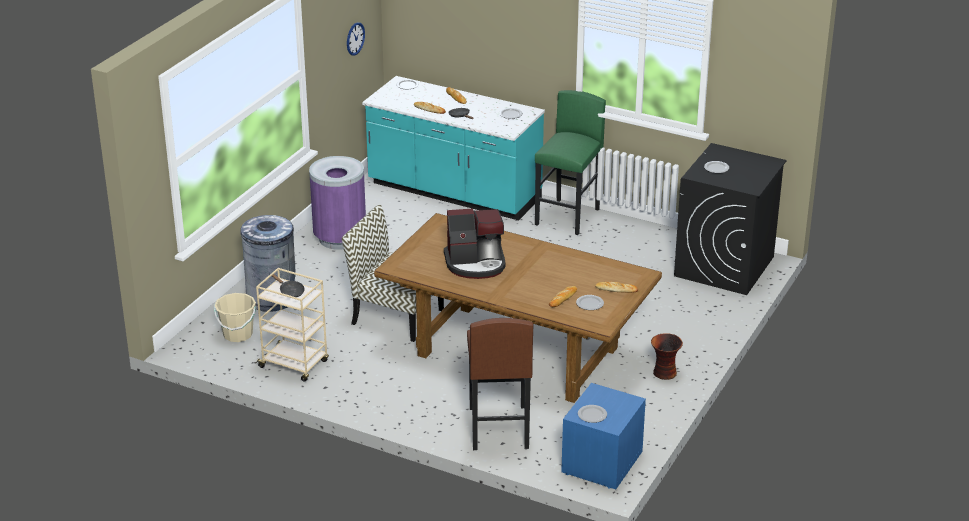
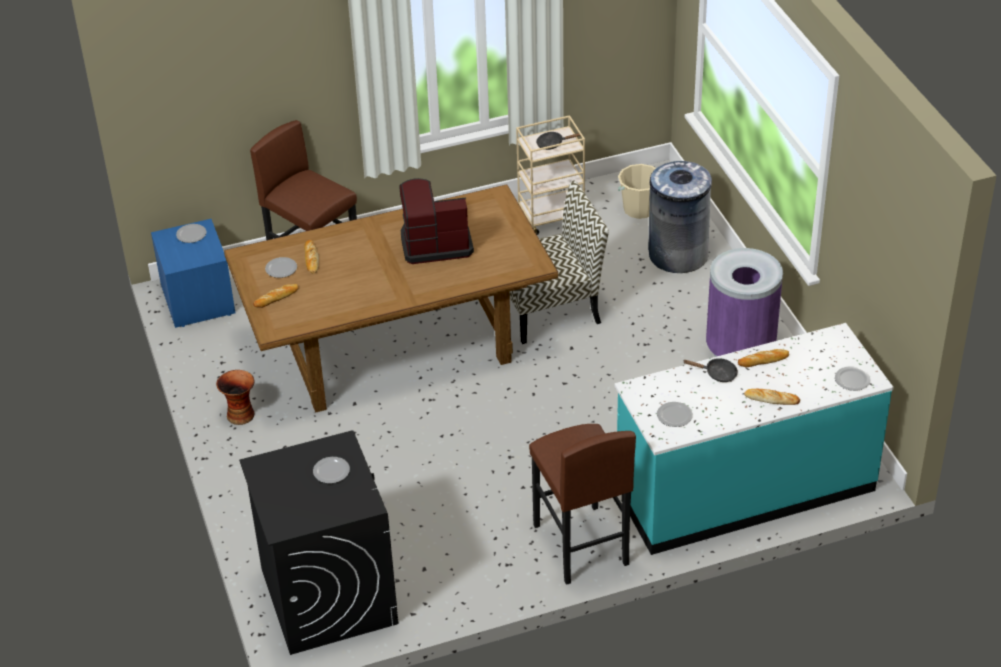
camera: 135 degrees right, 10 degrees up
wall clock [347,22,365,56] -> none
coffee machine [444,208,506,279] -> coffee machine turned 45 degrees clockwise [400,178,474,264]
green stool [535,90,606,235] -> brown stool [529,424,636,585]

